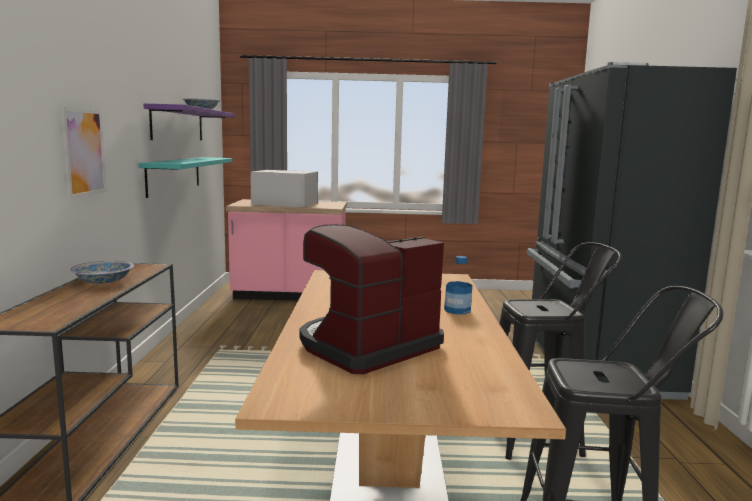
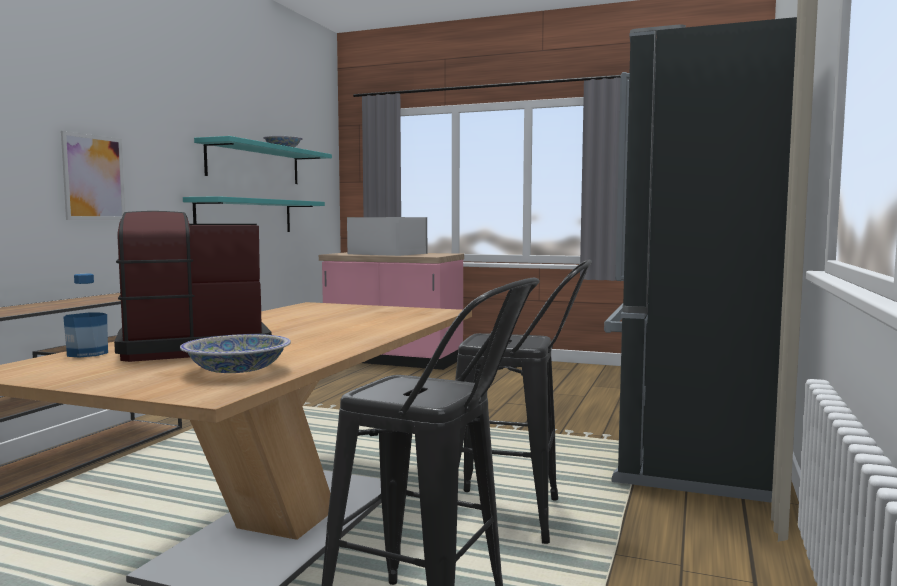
camera: 20 degrees right, 5 degrees down
bowl [70,261,134,284] -> bowl moved to [180,334,291,373]
purple shelf [143,104,235,140] -> turquoise shelf [194,136,332,184]
bottle [444,256,472,314] -> bottle moved to [63,274,108,357]

